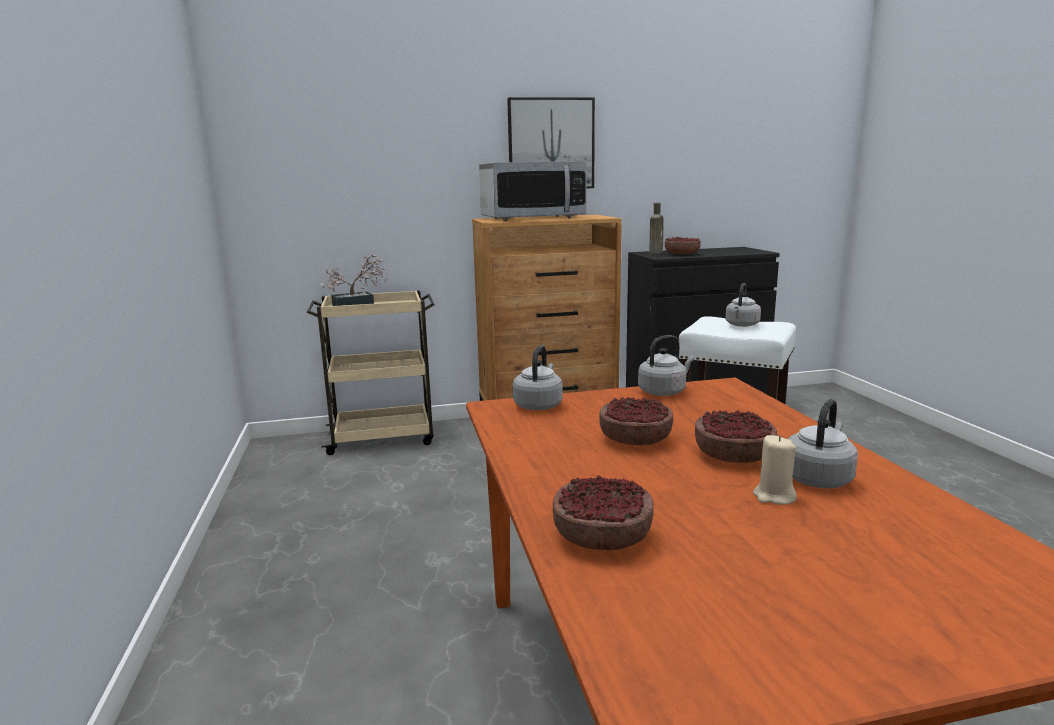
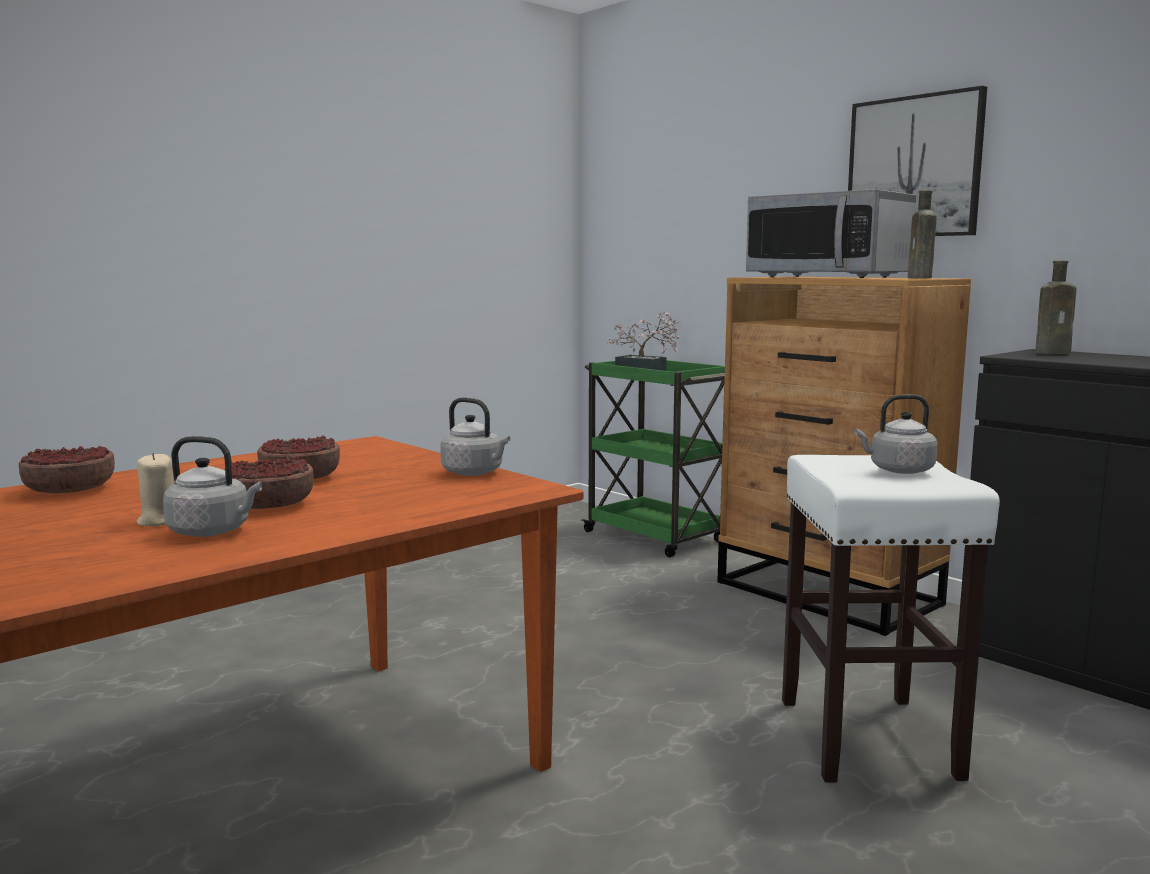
camera: 60 degrees right, 5 degrees down
beige cart [306,290,435,455] -> green cart [582,360,725,557]
grey kettle [513,345,563,410] -> none
bowl [665,237,701,254] -> none
none -> brown bottle [908,190,937,278]

